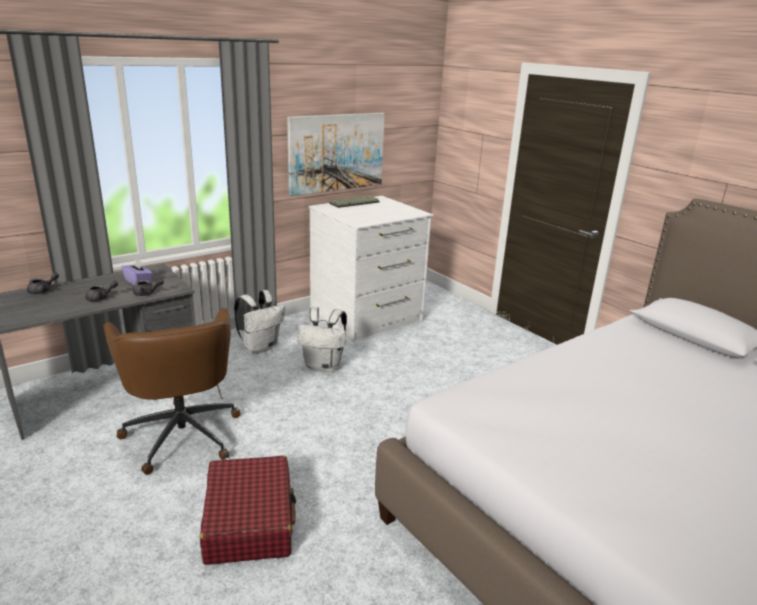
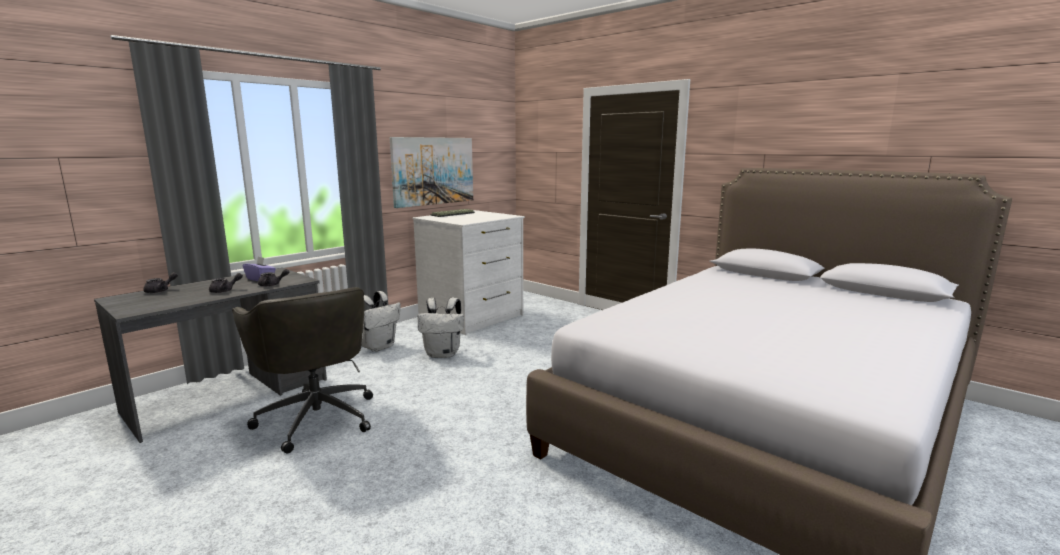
camera: 10 degrees left, 10 degrees down
brown office chair [103,308,241,475] -> grey office chair [232,287,373,454]
red suitcase [200,455,296,565] -> none

